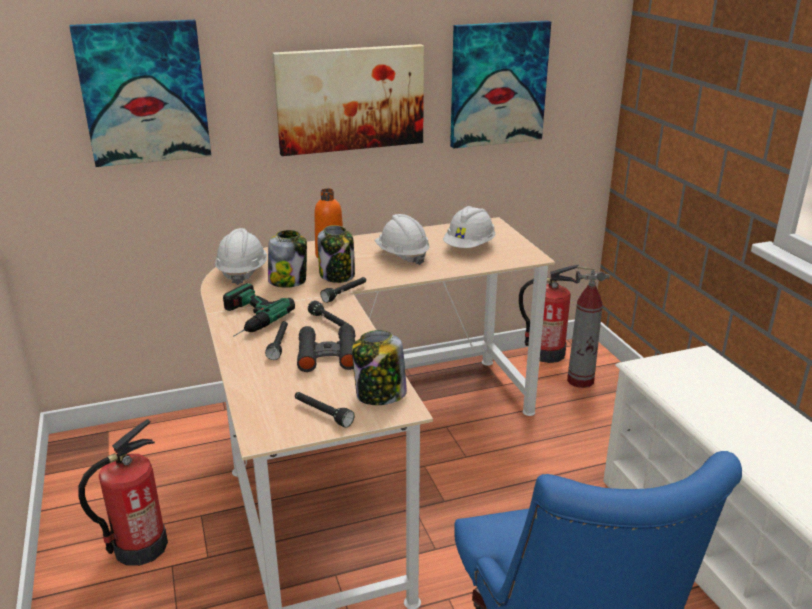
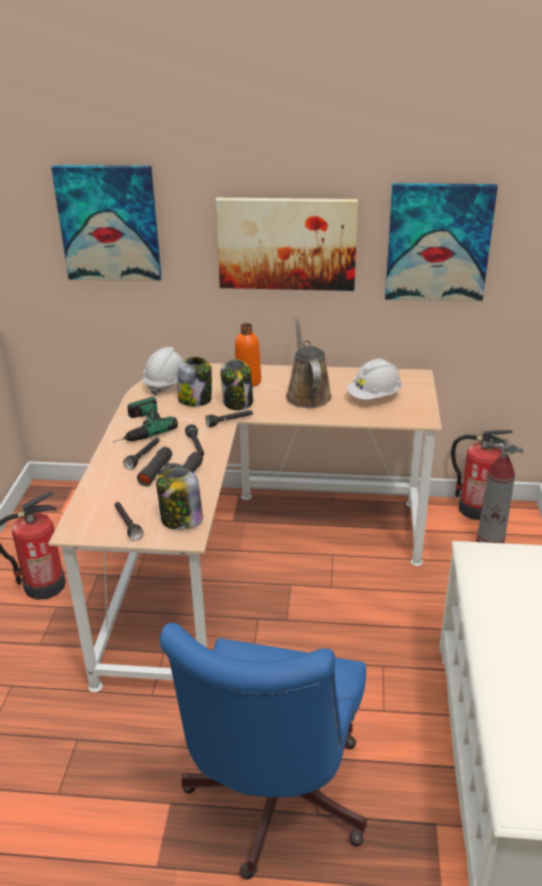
camera: 25 degrees right, 5 degrees up
white hard hat [374,214,430,265] -> brown watering can [286,316,332,408]

